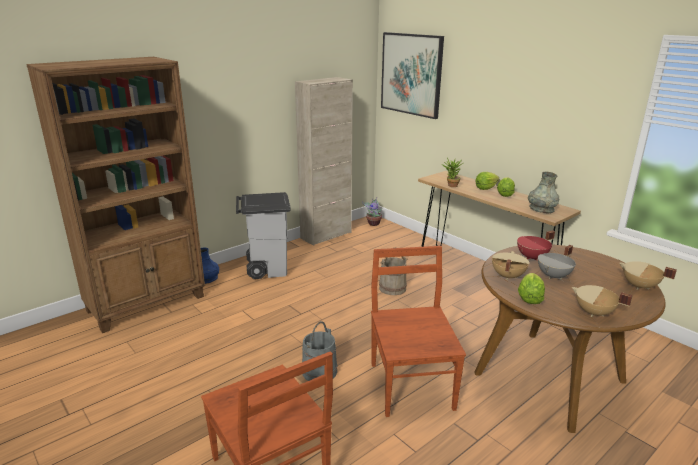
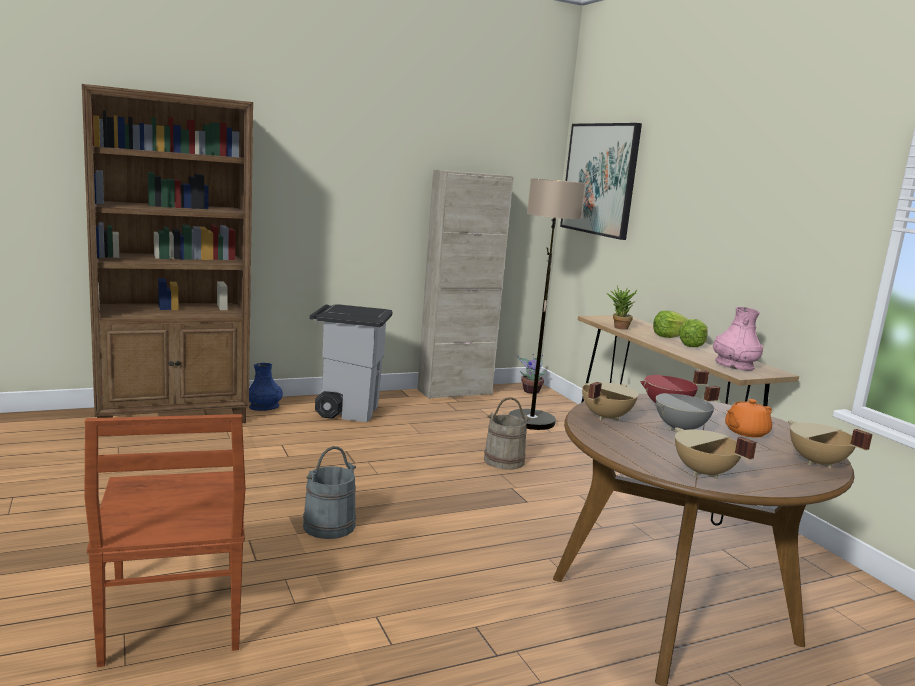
camera: 15 degrees right, 10 degrees down
brown chair [371,246,466,417] -> none
lettuce [518,273,545,304] -> none
grey vase [528,172,559,213] -> pink vase [713,307,763,371]
none -> floor lamp [509,178,586,430]
none -> orange teapot [725,399,772,438]

